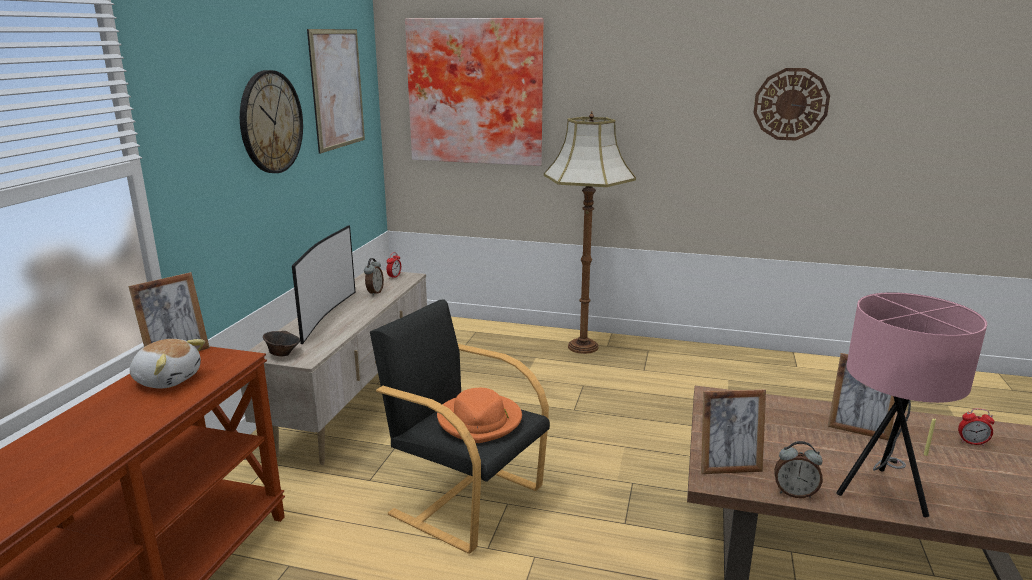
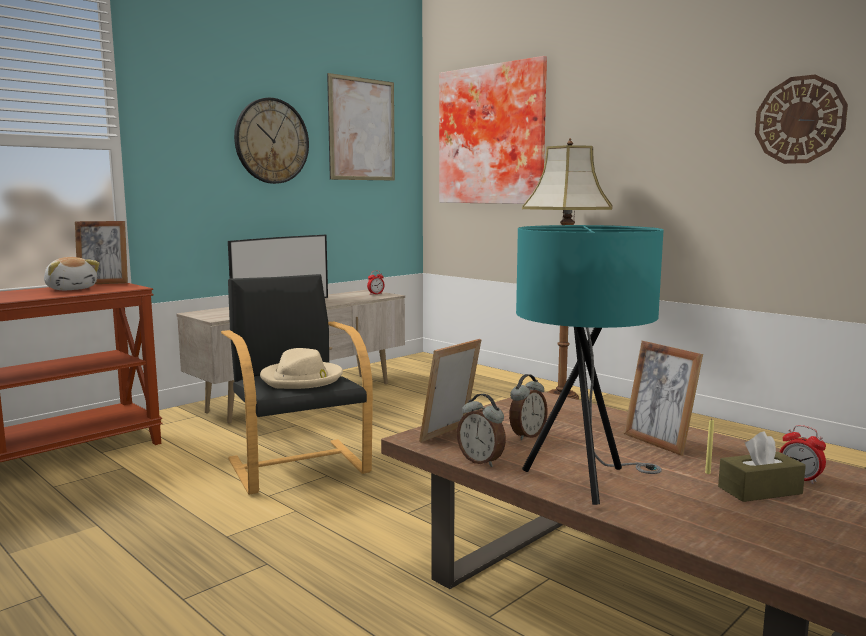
camera: 30 degrees right, 10 degrees down
brown bowl [263,331,300,357] -> none
alarm clock [364,258,384,296] -> alarm clock moved to [509,374,548,441]
orange hat [437,388,522,443] -> beige hat [260,348,343,389]
picture frame [701,389,766,474] -> picture frame turned 105 degrees clockwise [419,339,481,443]
pink table lamp [836,292,987,517] -> turquoise table lamp [516,225,663,505]
none -> brown tissue box [718,431,806,502]

